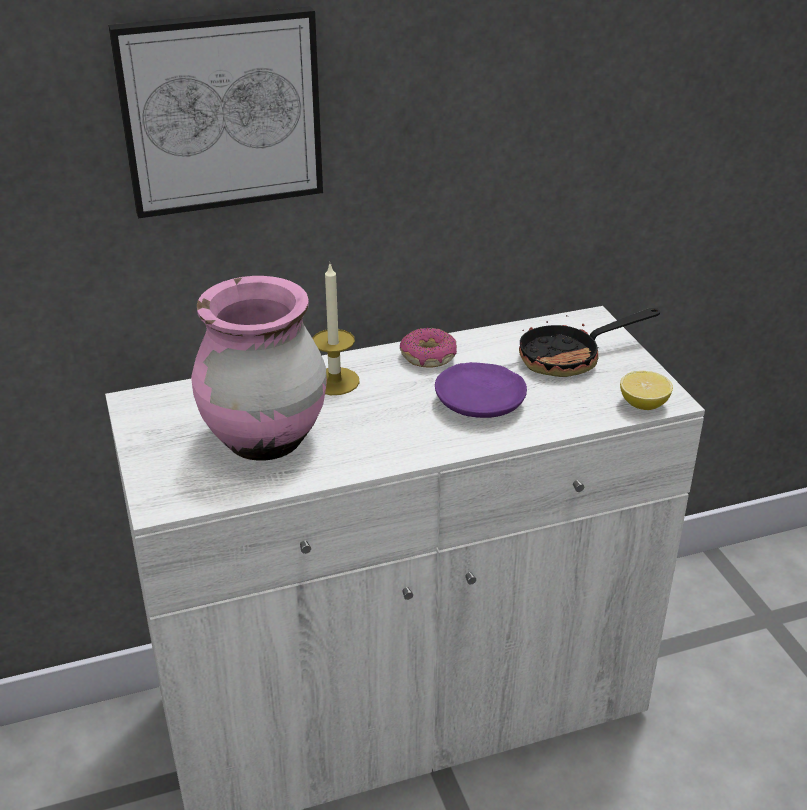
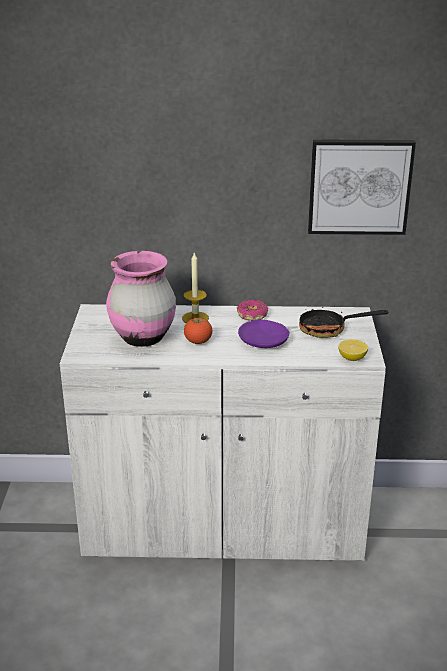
camera: 20 degrees right, 5 degrees down
picture [108,6,323,218] -> picture moved to [308,139,416,235]
none -> tomato [184,318,212,344]

